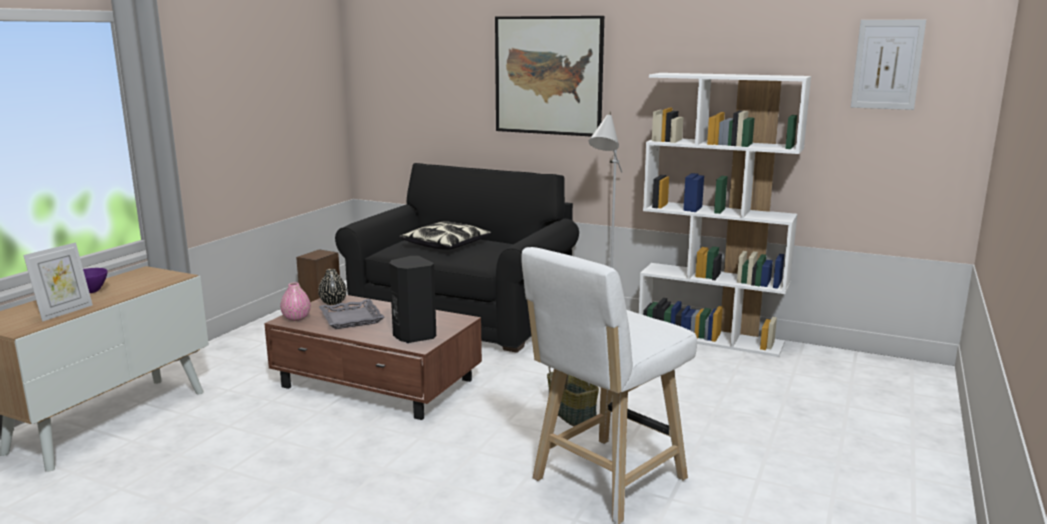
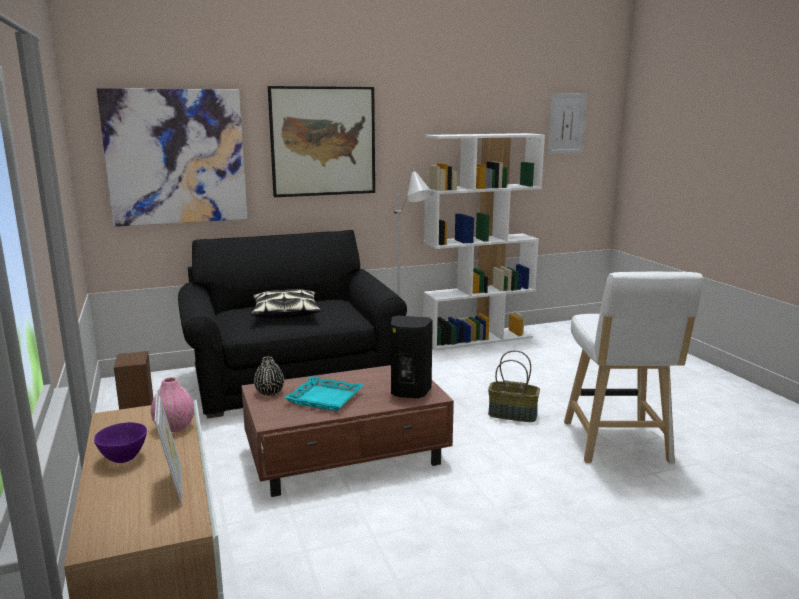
camera: 45 degrees left, 0 degrees up
pink vase [280,282,311,321] -> pink vase moved to [151,377,194,432]
grey tray [319,299,384,329] -> turquoise tray [284,376,364,411]
none -> picture [97,88,248,227]

